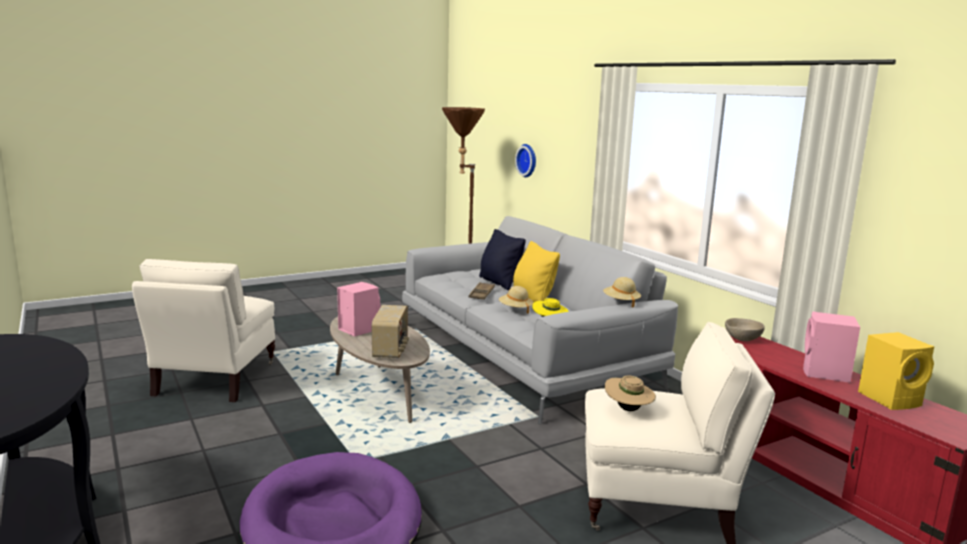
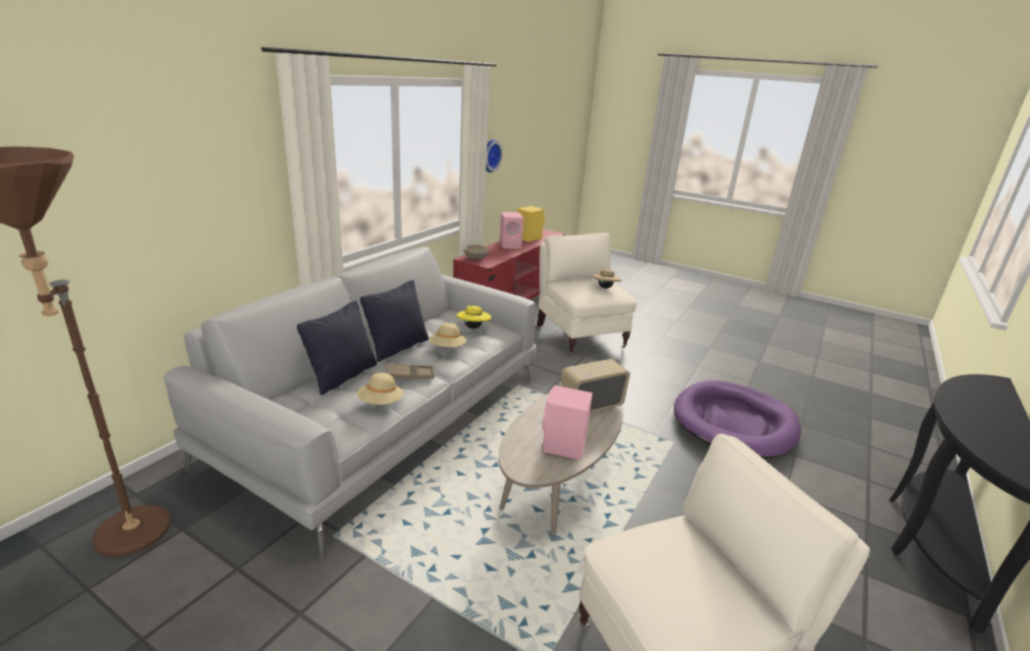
camera: 120 degrees left, 10 degrees up
yellow pillow [513,241,560,302] -> black pillow [360,280,429,362]
wall clock [515,144,536,177] -> wall clock moved to [486,139,503,172]
beige hat [603,277,641,308] -> beige hat moved to [357,373,404,405]

